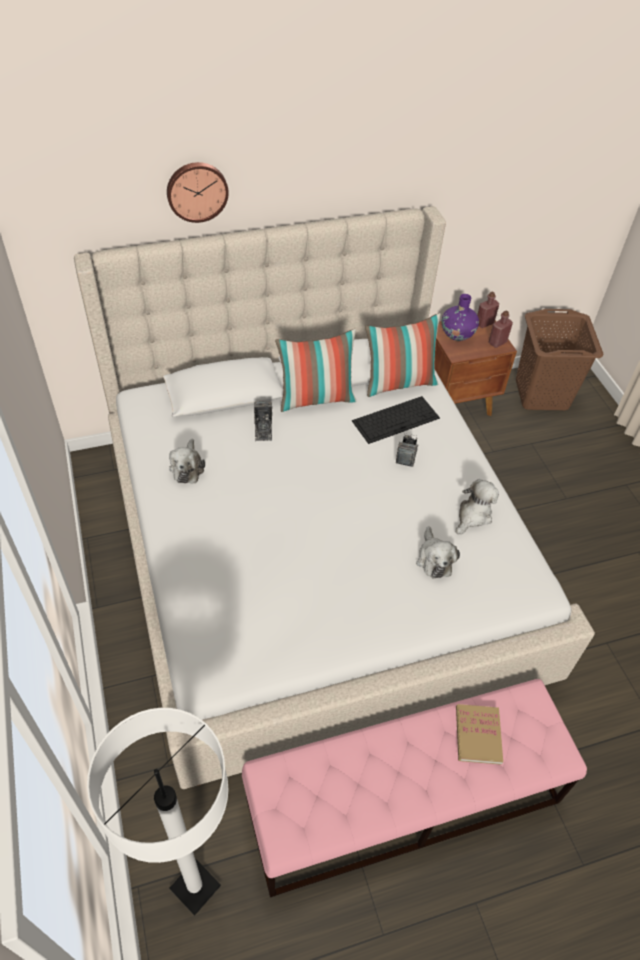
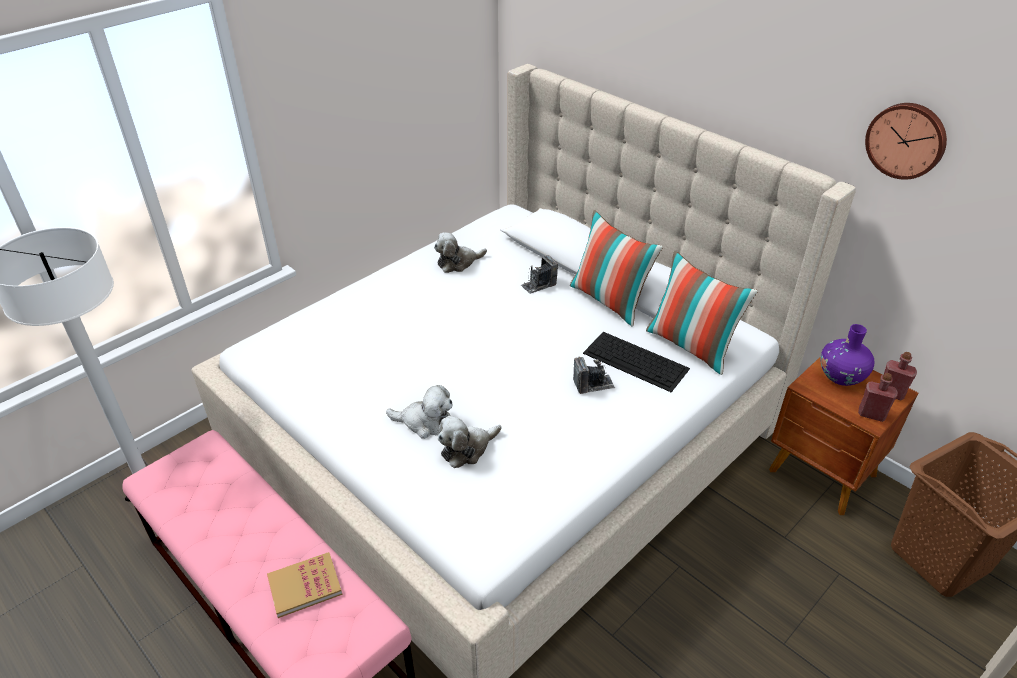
camera: 65 degrees right, 10 degrees down
wall clock [167,162,229,223] -> wall clock moved to [865,103,947,180]
plush toy [456,479,499,534] -> plush toy moved to [386,385,453,439]

